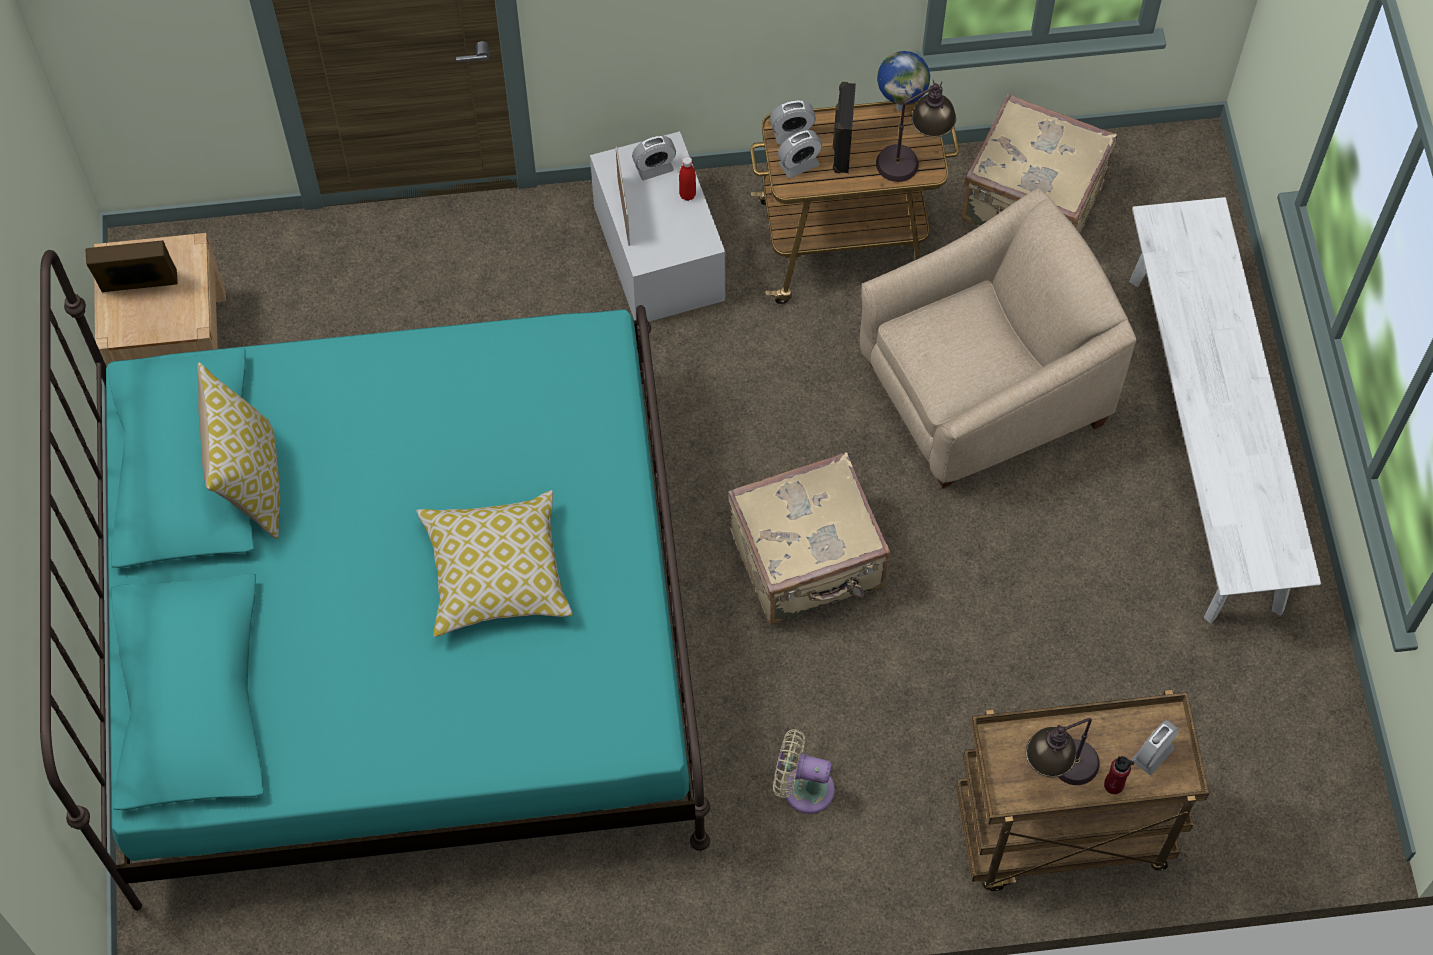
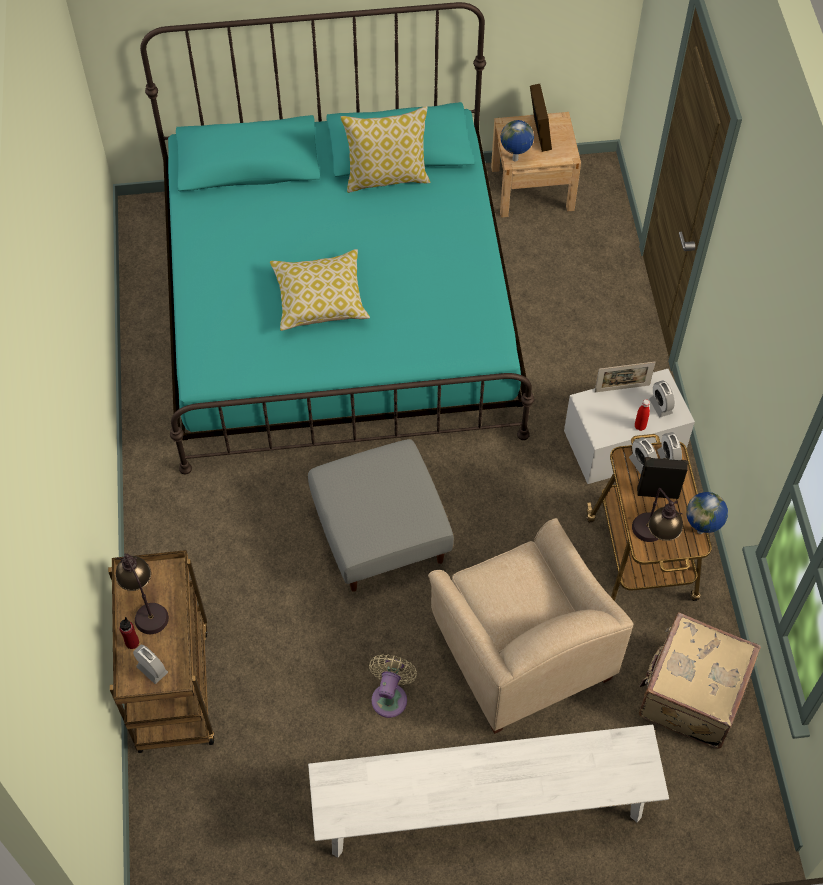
camera: 90 degrees right, 5 degrees down
beige suitcase [728,452,890,625] -> grey ottoman [308,439,454,592]
beige fan [773,729,835,814] -> beige fan moved to [369,654,417,718]
none -> globe [500,120,534,162]

